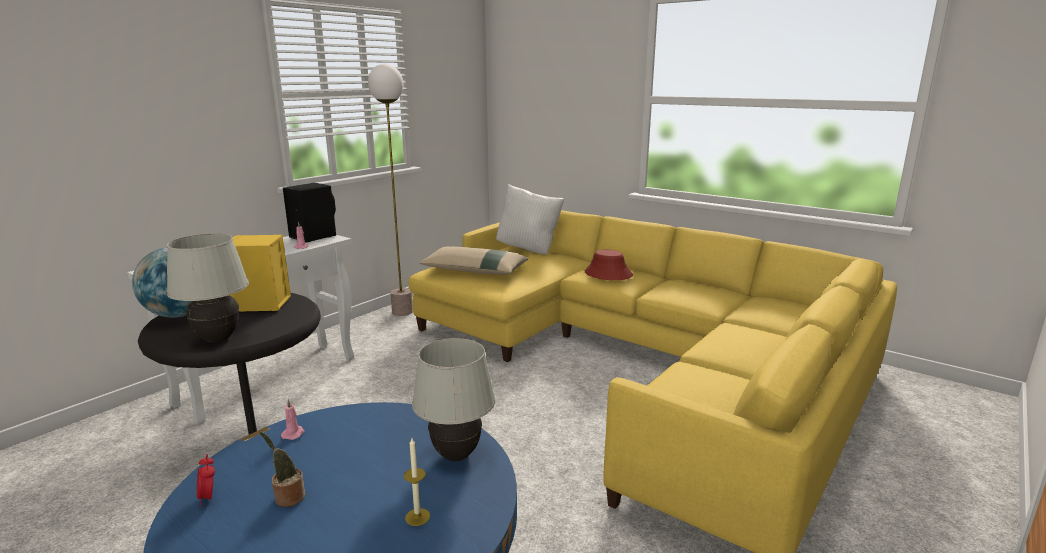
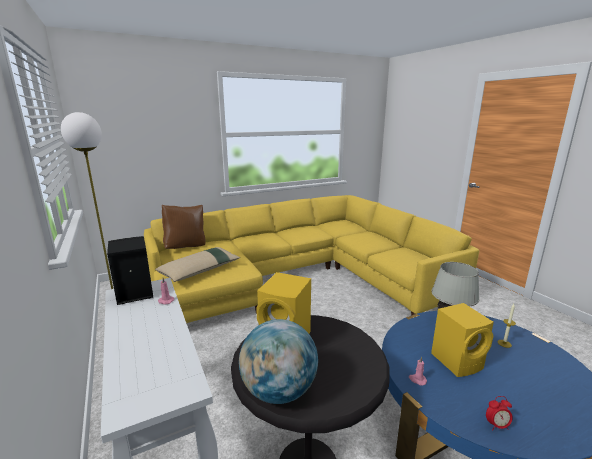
camera: 65 degrees left, 0 degrees up
white table lamp [166,233,249,342] -> none
potted plant [260,432,305,507] -> none
white pillow [496,184,565,254] -> brown pillow [162,205,205,249]
red hat [585,249,633,280] -> none
none -> yellow speaker [431,303,494,377]

